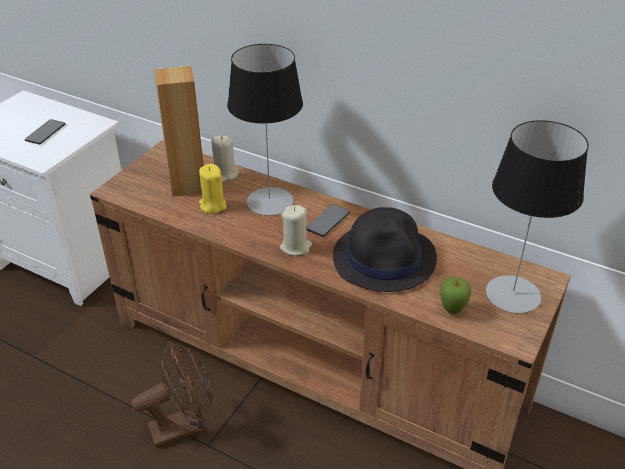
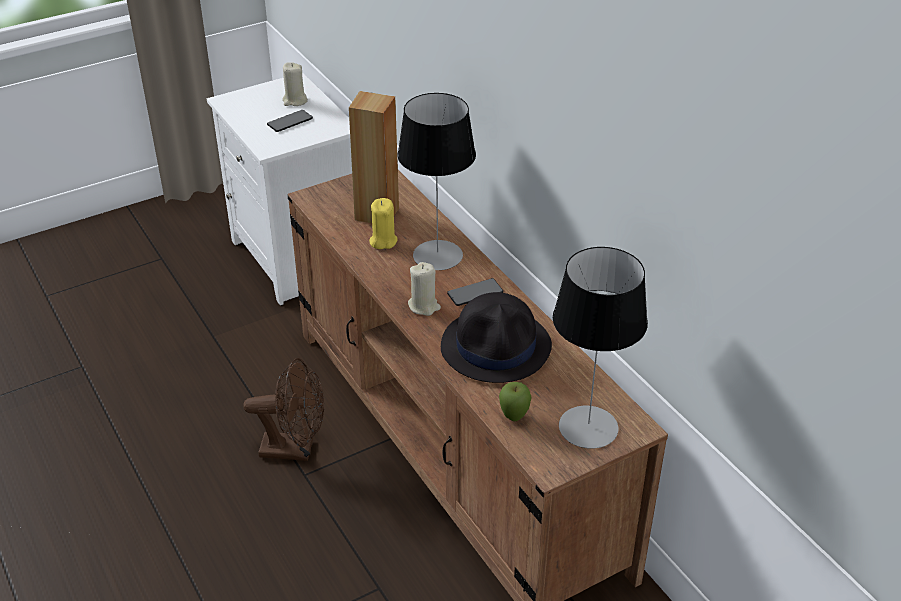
camera: 30 degrees right, 0 degrees up
beige candle [211,136,239,182] -> beige candle moved to [282,62,308,106]

